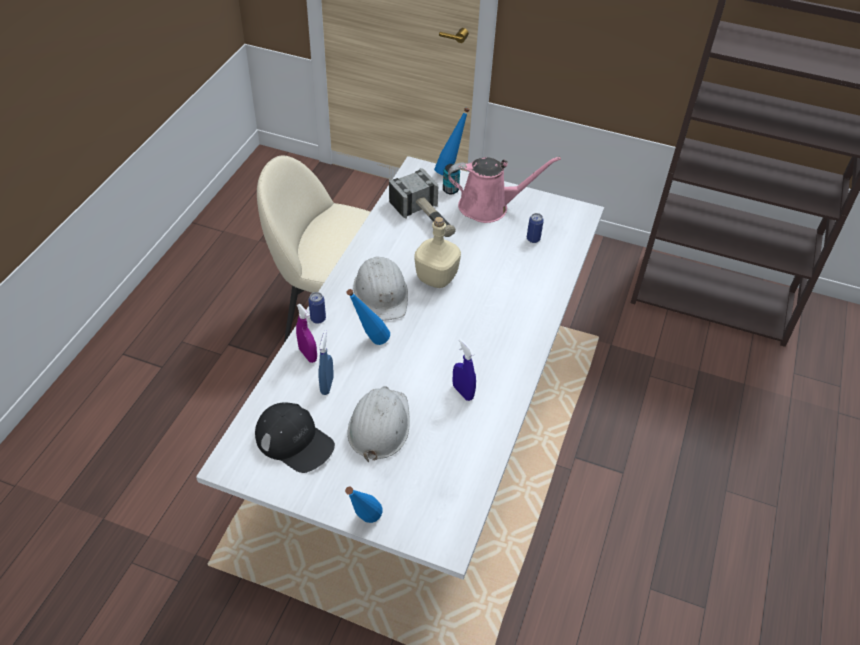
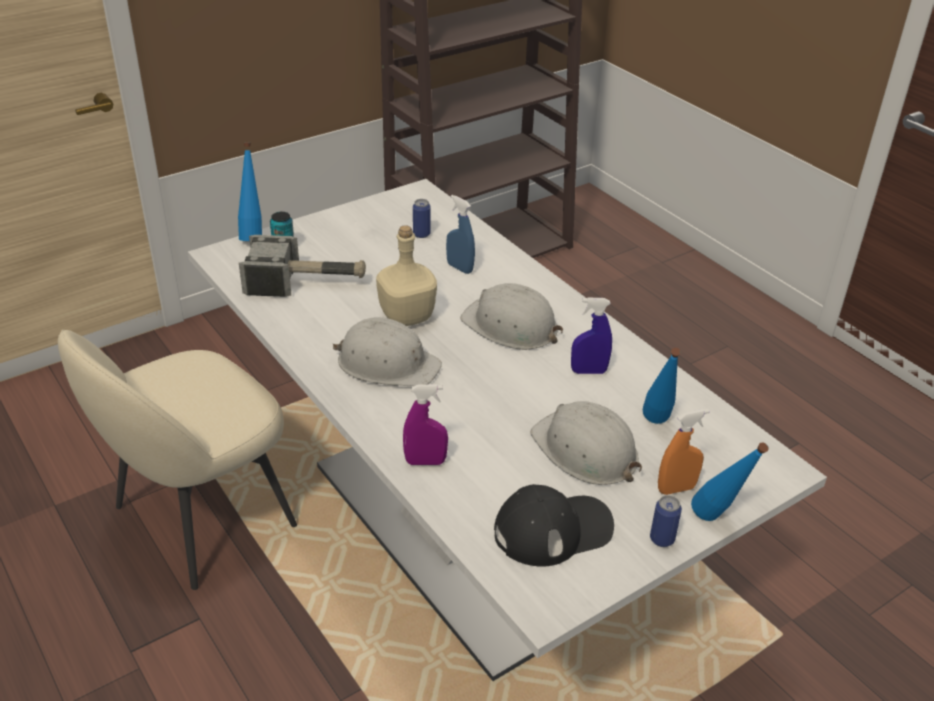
camera: 55 degrees left, 10 degrees down
can [308,292,326,324] -> can moved to [650,495,682,547]
blue spray bottle [319,330,334,395] -> blue spray bottle moved to [446,195,475,274]
blue bottle [347,289,390,345] -> blue bottle moved to [643,348,681,424]
pink watering can [448,157,561,223] -> none
none -> white hard hat [460,283,563,350]
none -> orange spray bottle [658,409,709,495]

